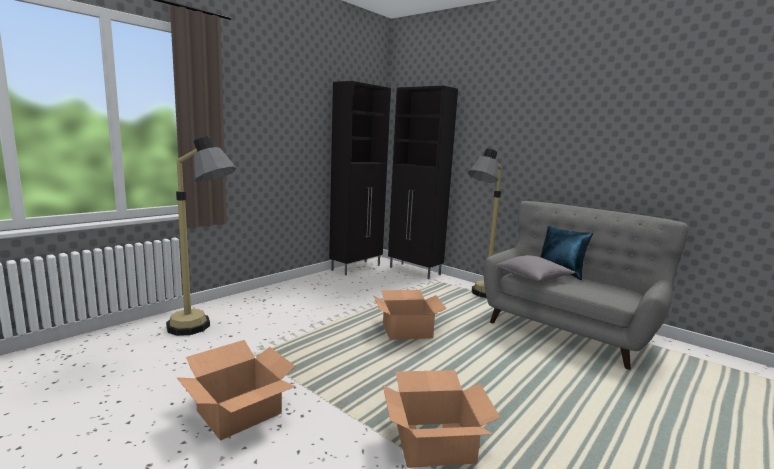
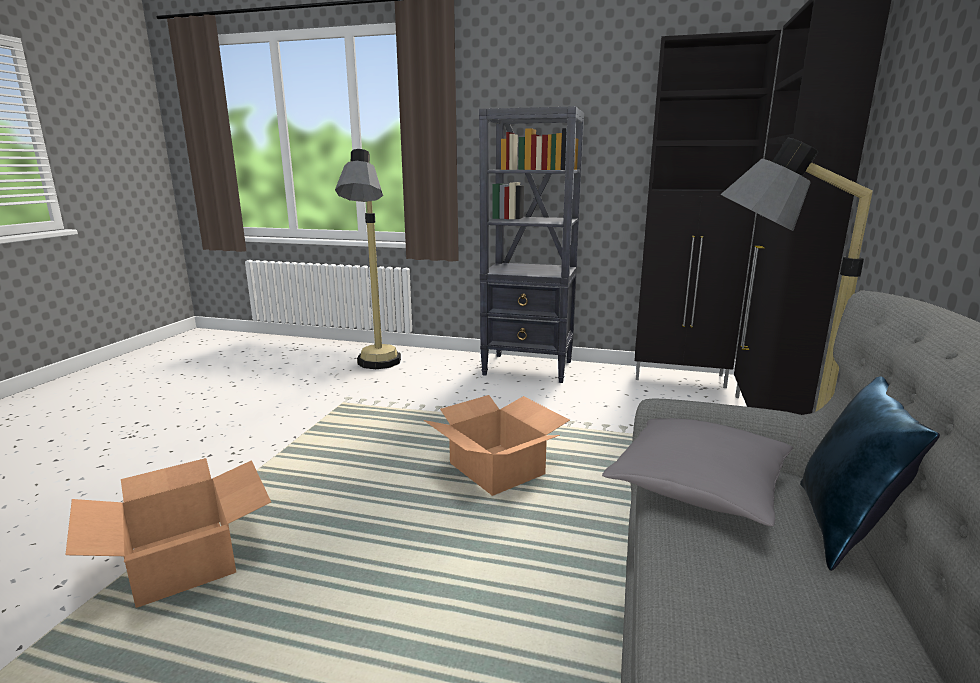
camera: 65 degrees right, 5 degrees up
cardboard box [177,340,296,440] -> none
none -> black bookcase [479,106,584,383]

